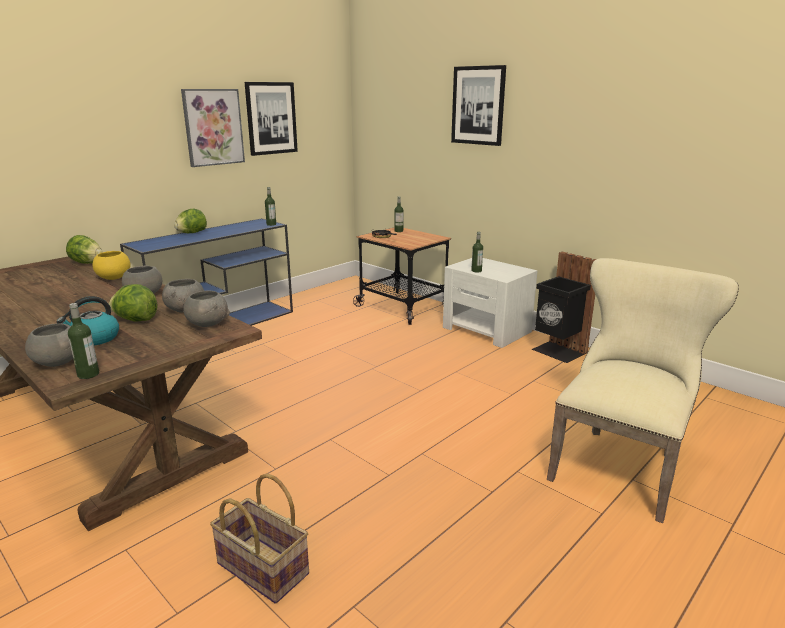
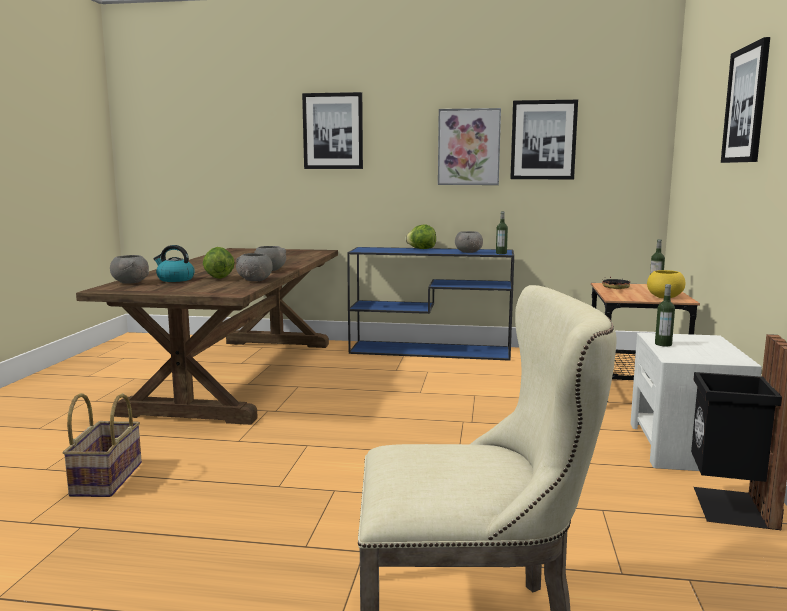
camera: 55 degrees right, 10 degrees down
lettuce [66,235,103,264] -> none
bottle [68,303,99,379] -> none
yellow bowl [93,251,131,280] -> yellow bowl moved to [647,270,685,298]
grey bowl [183,291,230,327] -> grey bowl moved to [455,231,483,253]
none -> picture [302,92,363,169]

